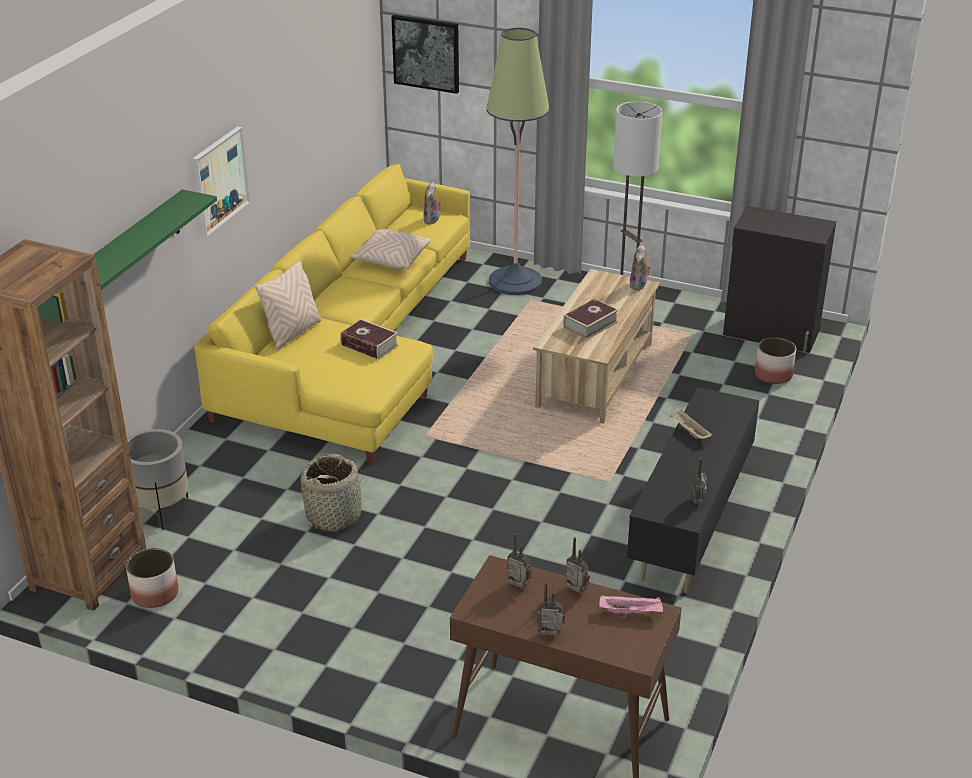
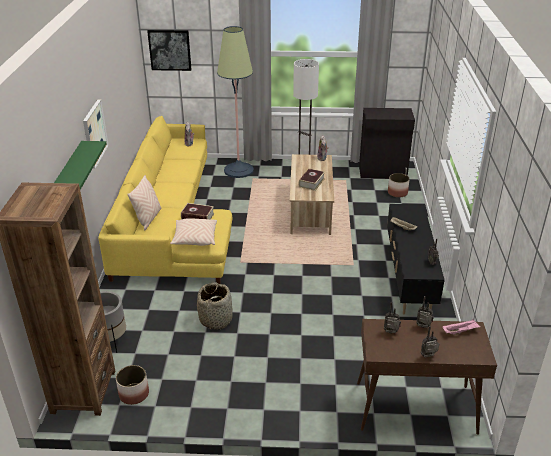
camera: 20 degrees left, 0 degrees up
beige pillow [350,229,431,269] -> beige pillow moved to [170,218,217,246]

